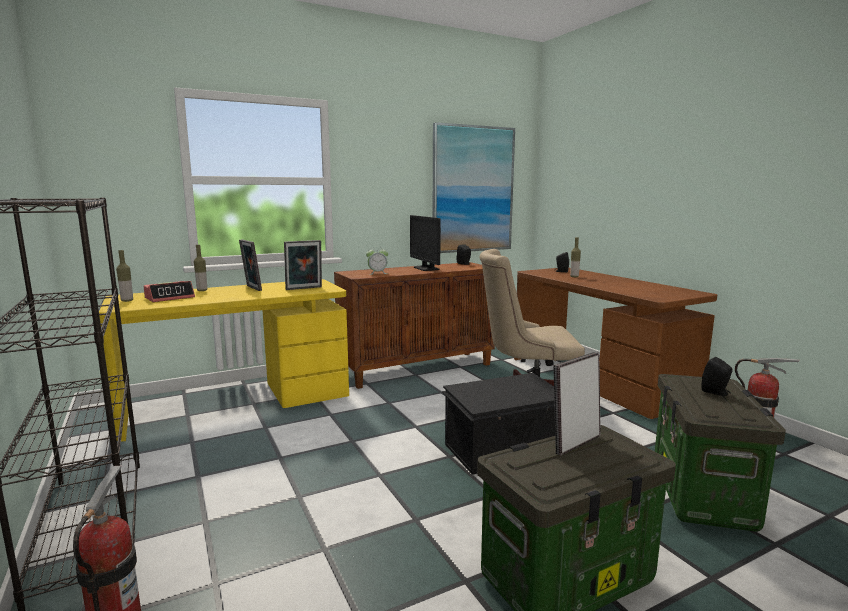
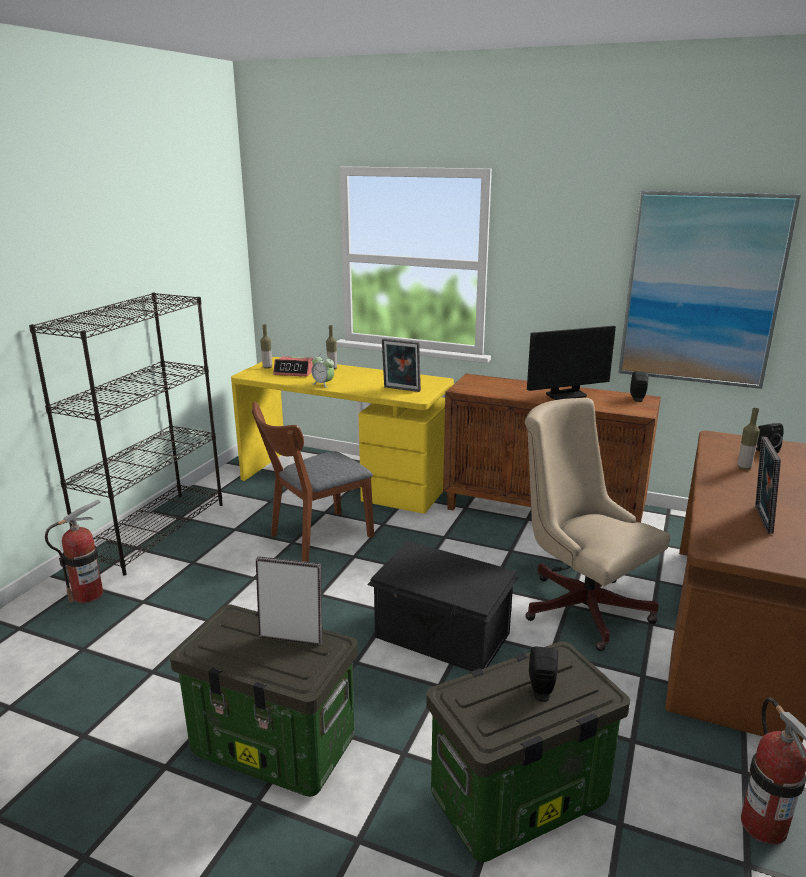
camera: 50 degrees right, 10 degrees up
picture frame [239,239,262,291] -> picture frame moved to [755,437,781,534]
alarm clock [366,248,388,275] -> alarm clock moved to [311,354,334,388]
monitor [410,215,441,271] -> monitor turned 135 degrees counterclockwise [527,326,616,400]
none -> brown chair [252,401,374,562]

